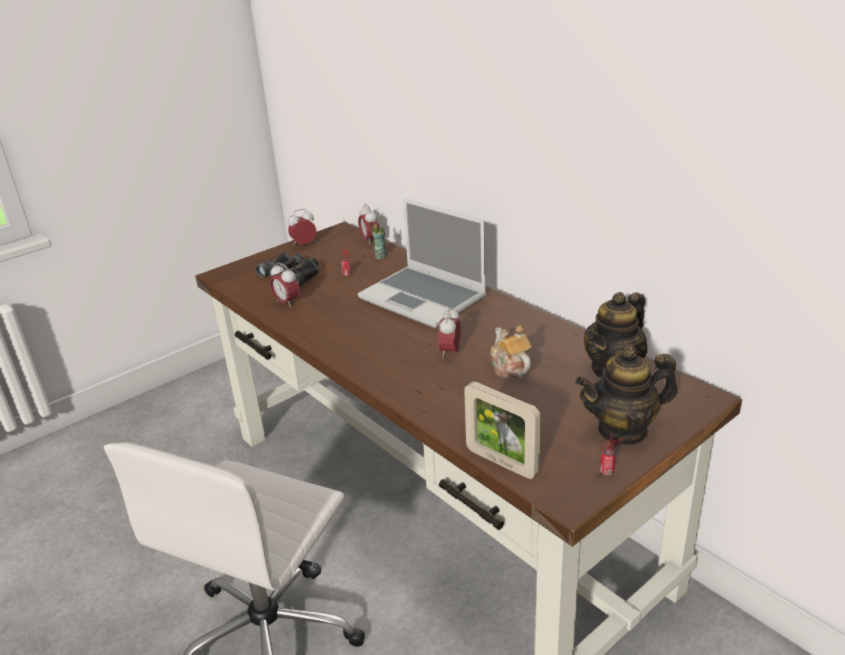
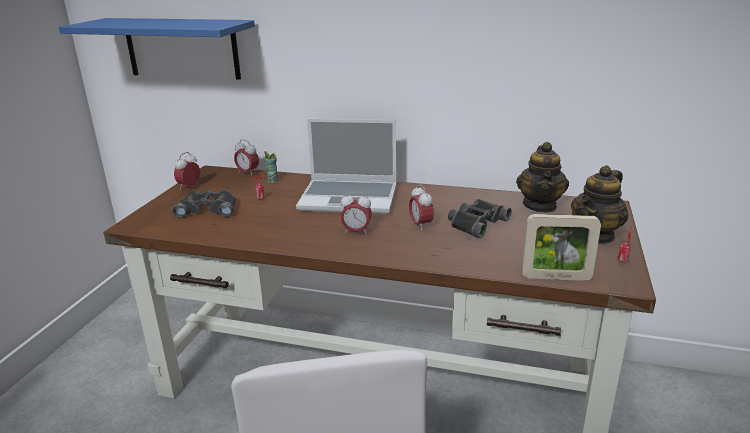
camera: 35 degrees left, 5 degrees down
alarm clock [270,263,300,308] -> alarm clock moved to [340,192,372,235]
teapot [490,325,532,380] -> black binoculars [448,199,512,238]
none -> blue shelf [59,18,255,80]

